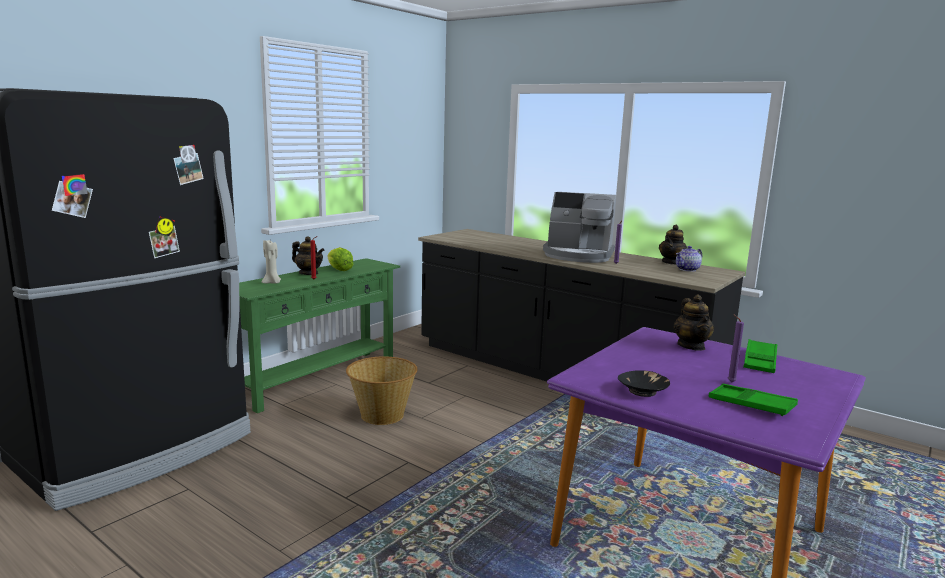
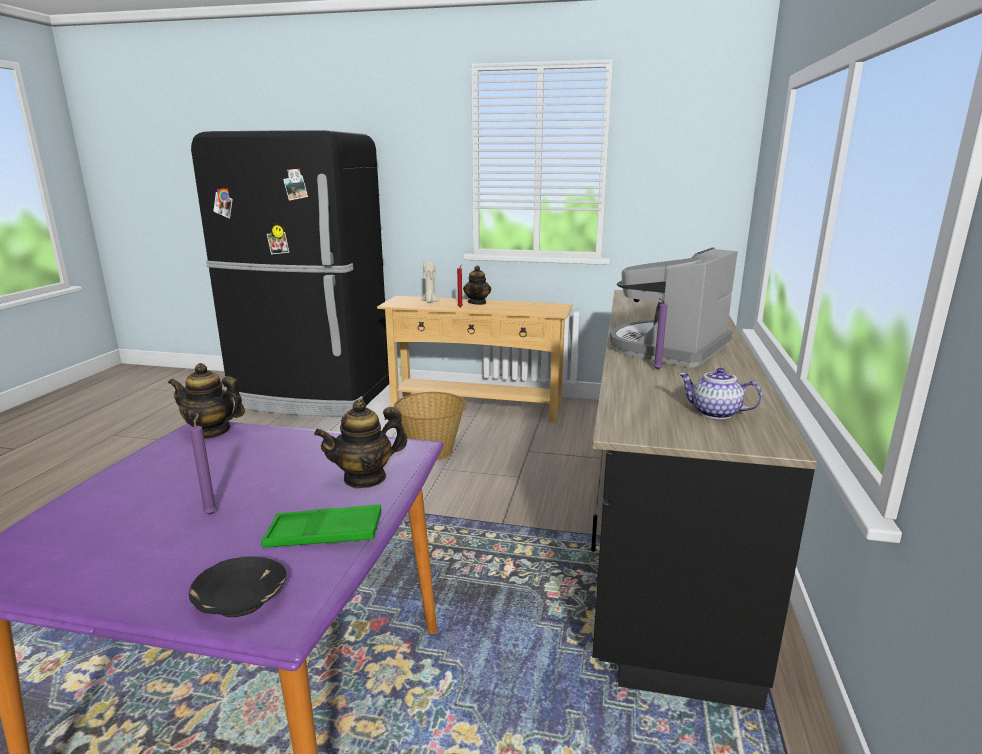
camera: 65 degrees right, 5 degrees up
green console table [239,258,400,413] -> beige console table [377,296,572,423]
lettuce [327,247,354,271] -> none
coffee machine [543,192,616,263] -> coffee machine turned 45 degrees clockwise [610,247,738,367]
black bowl [618,370,670,397] -> black bowl moved to [189,556,286,618]
teapot [659,225,687,265] -> teapot moved to [168,363,245,439]
green tray [709,384,798,416] -> none

